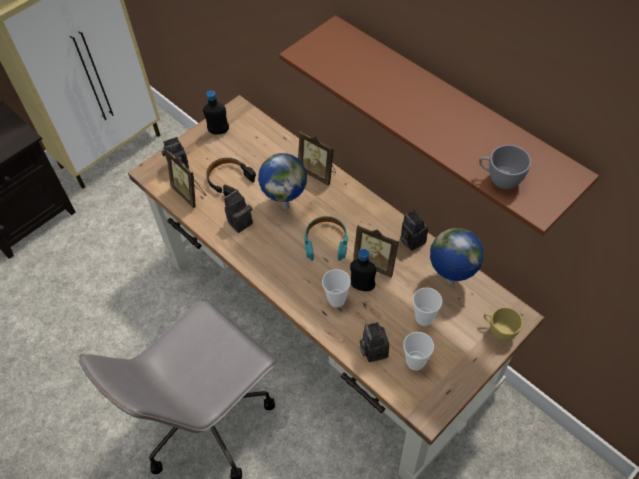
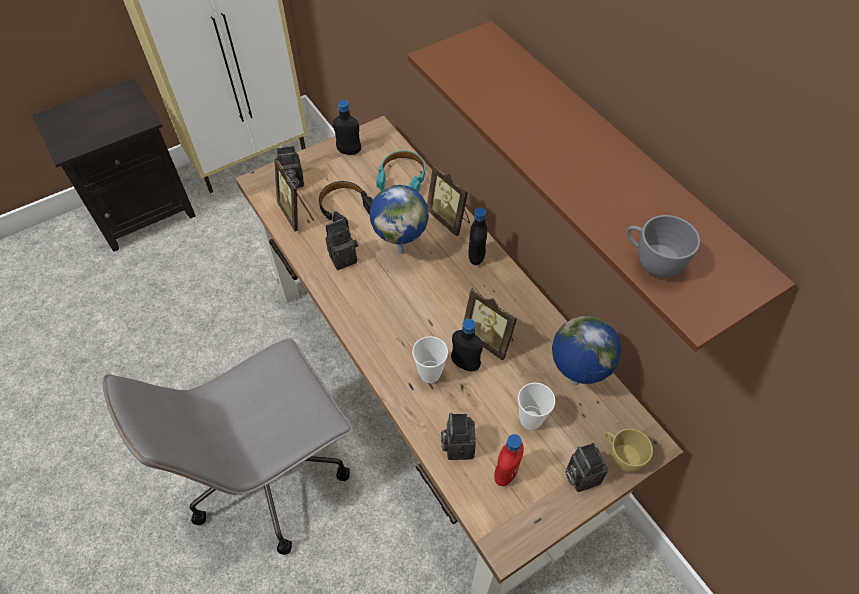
camera: 10 degrees right, 0 degrees up
turquoise headphones [304,216,348,261] -> turquoise headphones moved to [376,150,425,192]
camera [400,210,428,251] -> camera moved to [565,443,608,492]
cup [403,332,434,371] -> red bottle [494,434,524,486]
none -> black bottle [469,208,487,265]

